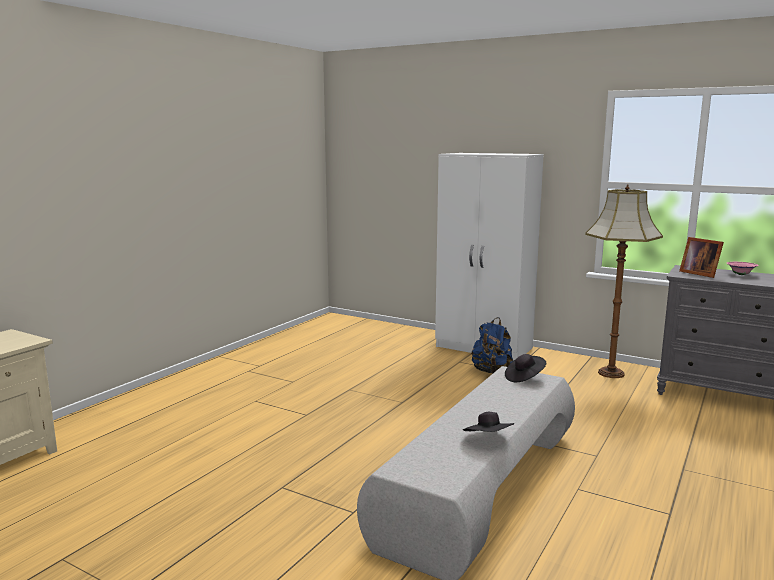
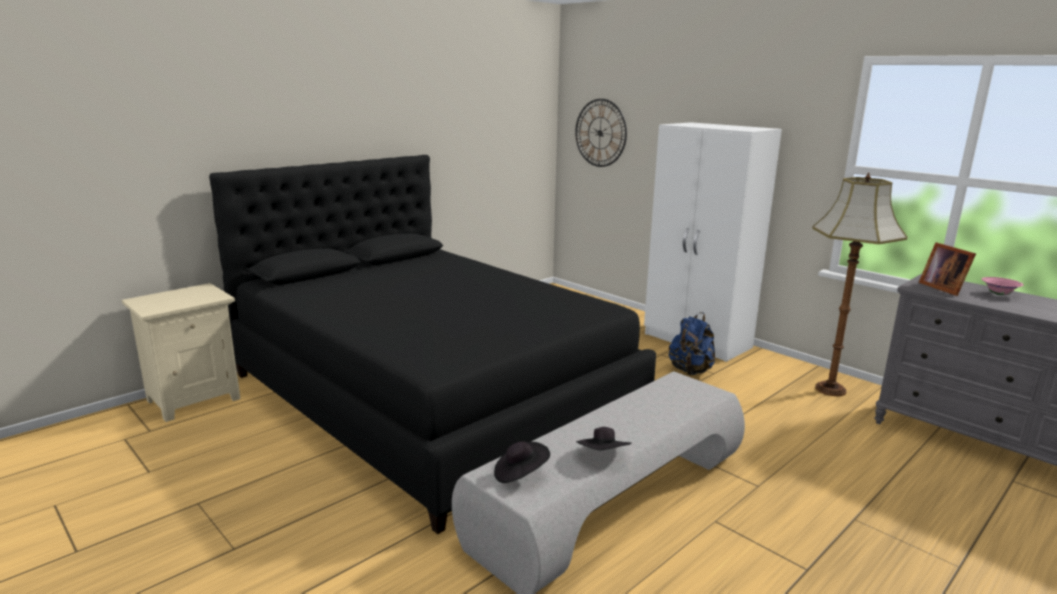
camera: 15 degrees right, 5 degrees up
black hat [505,354,546,382] -> black hat moved to [494,441,550,483]
none -> black bed [209,155,656,534]
none -> wall clock [575,99,627,167]

